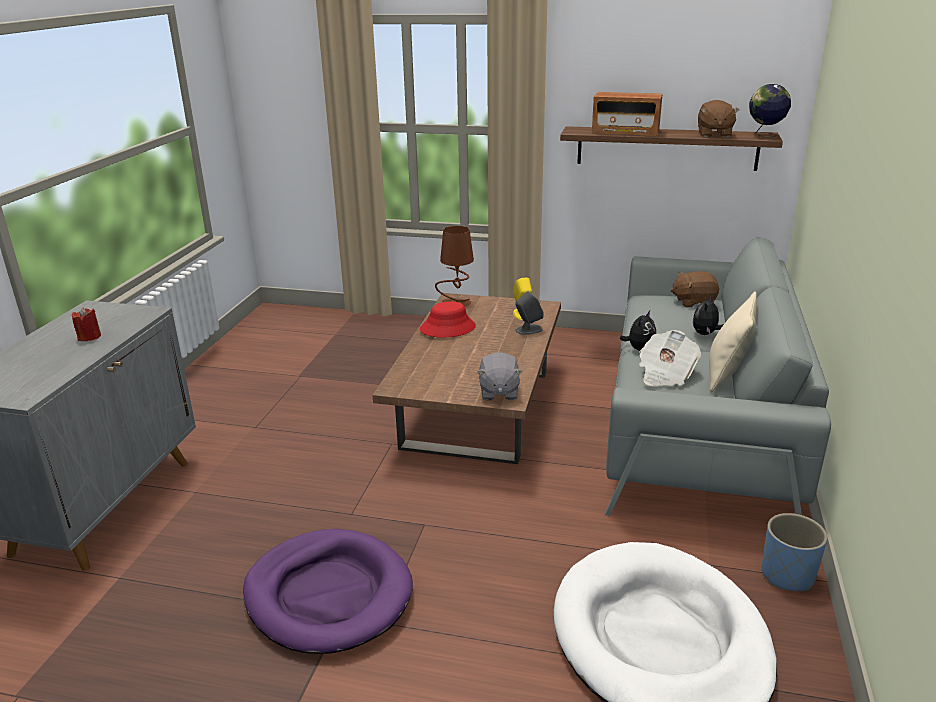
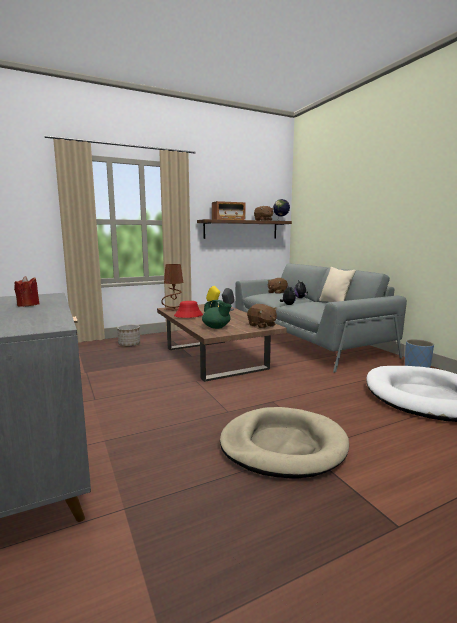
camera: 40 degrees left, 15 degrees down
purple dog bed [243,529,413,654] -> beige dog bed [220,407,349,479]
grey plush toy [477,352,523,400] -> brown plush toy [247,304,277,329]
newspaper [639,330,701,386] -> none
none -> planter [117,325,140,347]
none -> green teapot [202,300,232,329]

